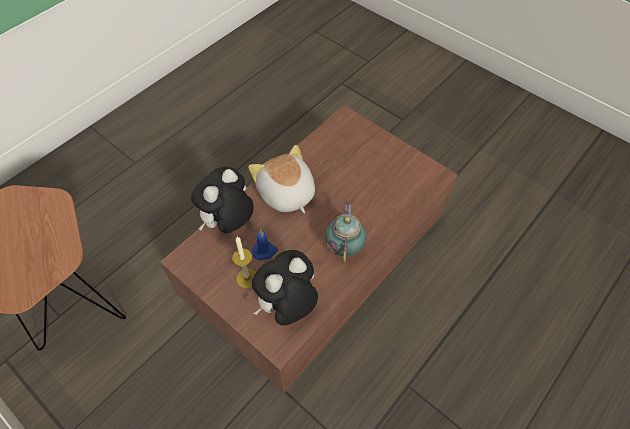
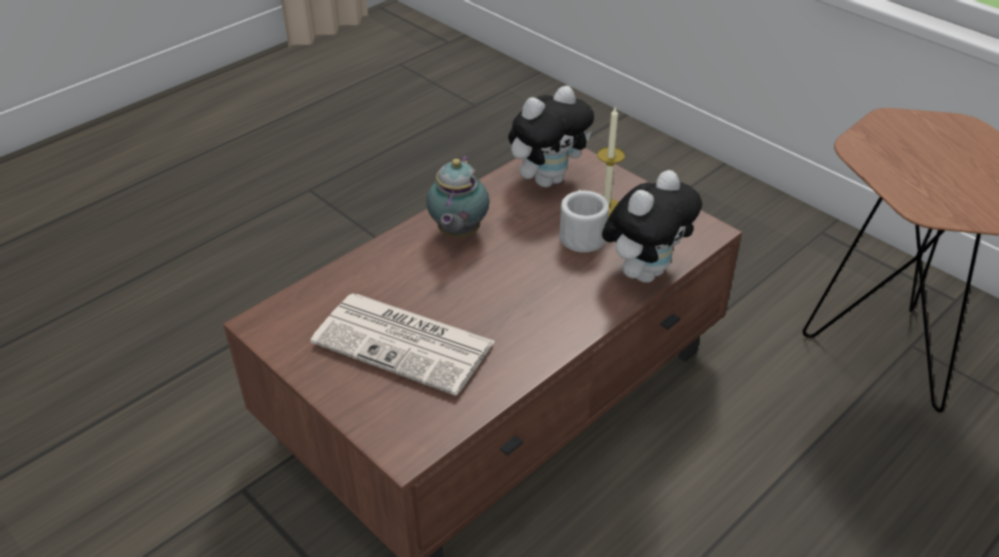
camera: 175 degrees left, 15 degrees down
plush toy [248,145,315,213] -> none
blue candle [252,229,278,261] -> white mug [559,190,609,252]
none -> newspaper [310,294,495,396]

